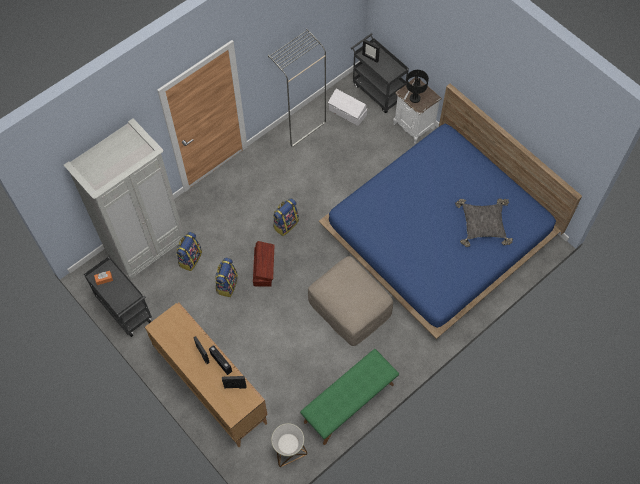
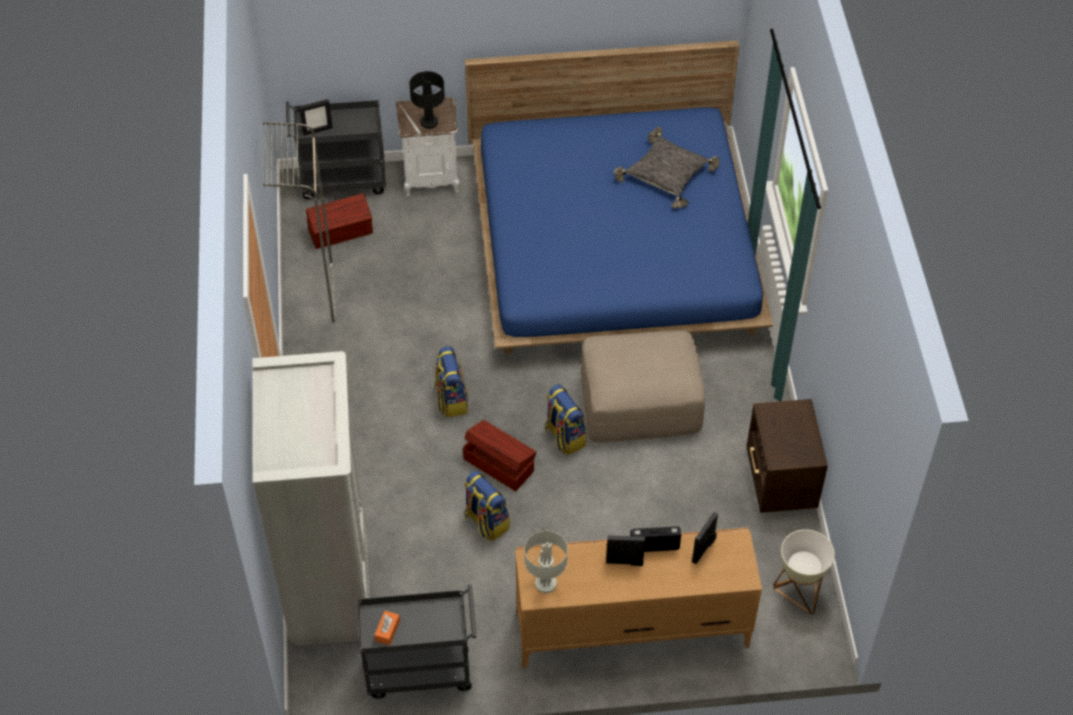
camera: 55 degrees left, 10 degrees down
backpack [176,232,202,271] -> backpack moved to [544,384,586,455]
green bench [300,349,399,445] -> brown nightstand [746,399,828,513]
white storage box [328,89,367,126] -> brown storage box [306,193,373,249]
none -> grey table lamp [524,531,568,593]

